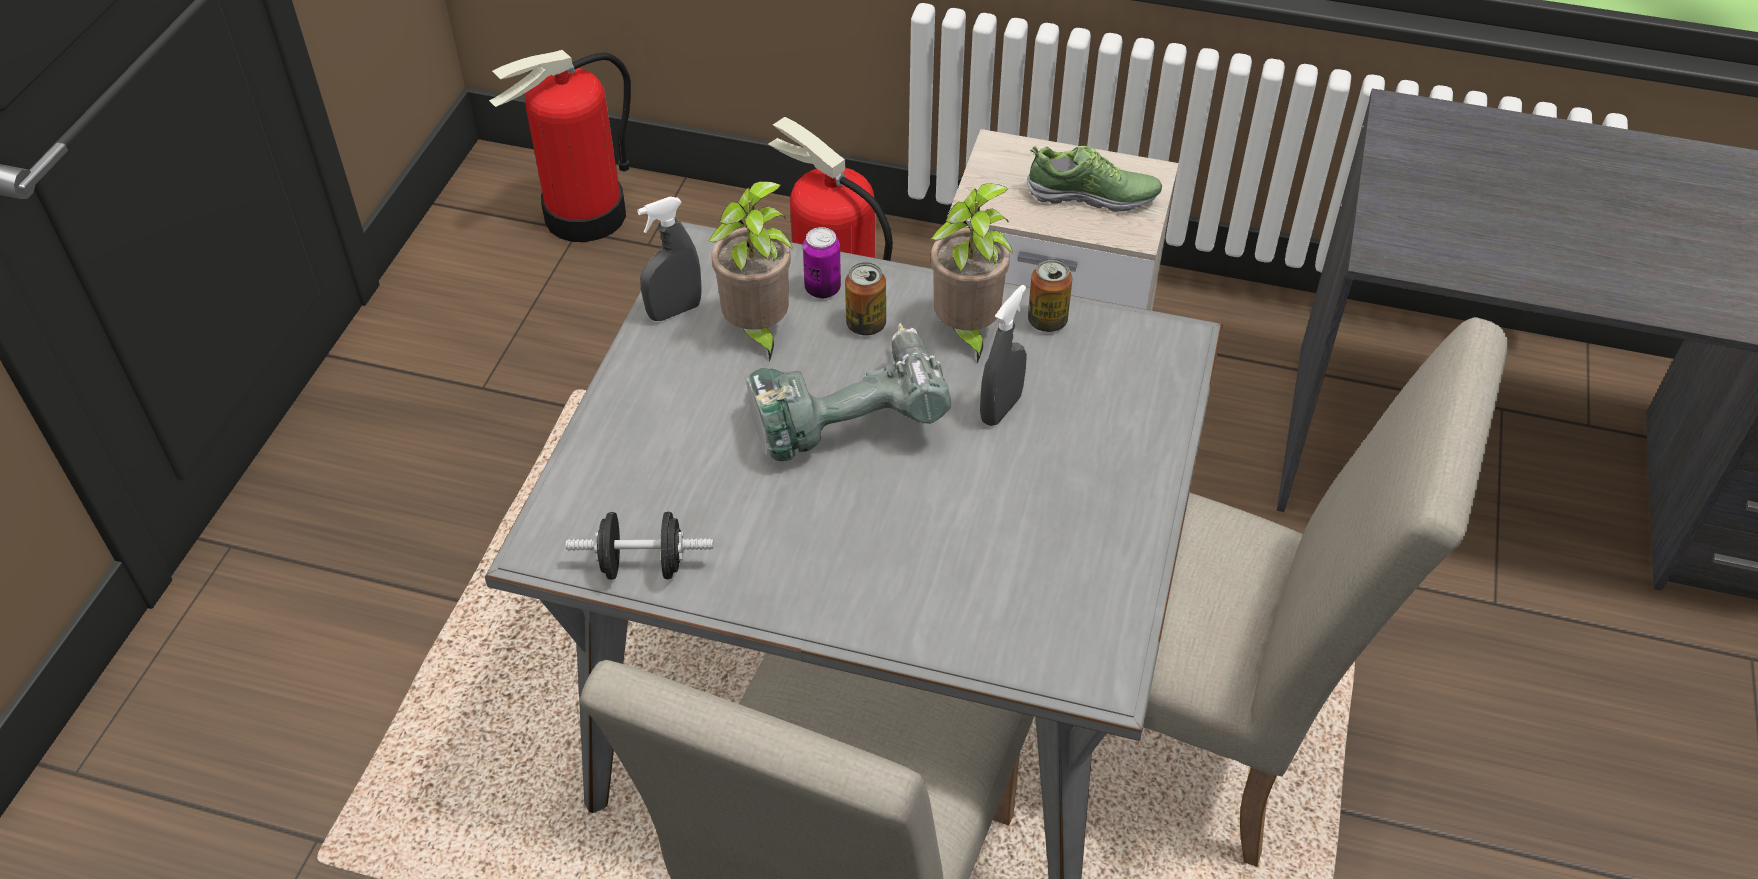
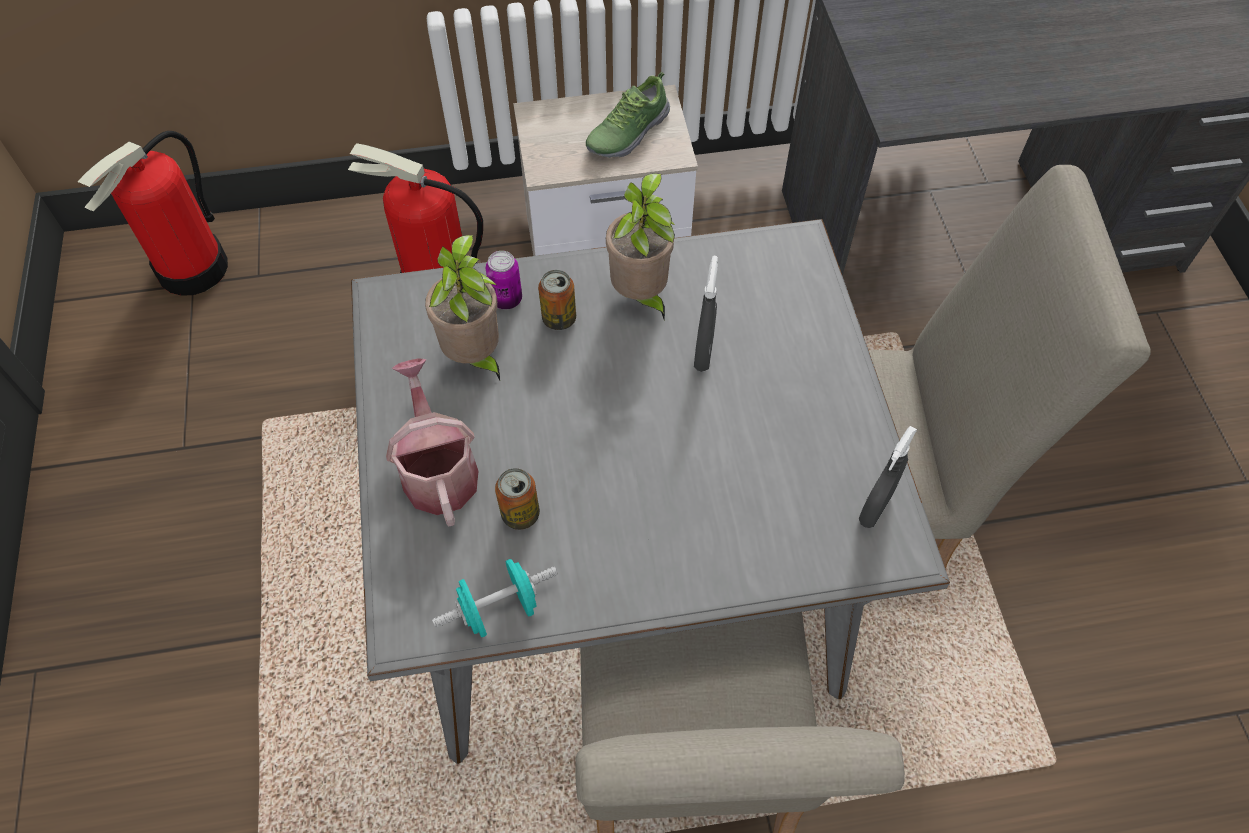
camera: 25 degrees left, 10 degrees up
black dumbbell [566,512,714,580] -> turquoise dumbbell [432,559,558,637]
grey spray bottle [637,197,702,321] -> grey spray bottle moved to [859,426,917,528]
power drill [747,323,951,461] -> none
shoe [1027,146,1162,212] -> shoe turned 150 degrees clockwise [586,72,670,158]
can [1028,259,1072,332] -> can moved to [495,468,540,530]
none -> watering can [386,358,478,526]

